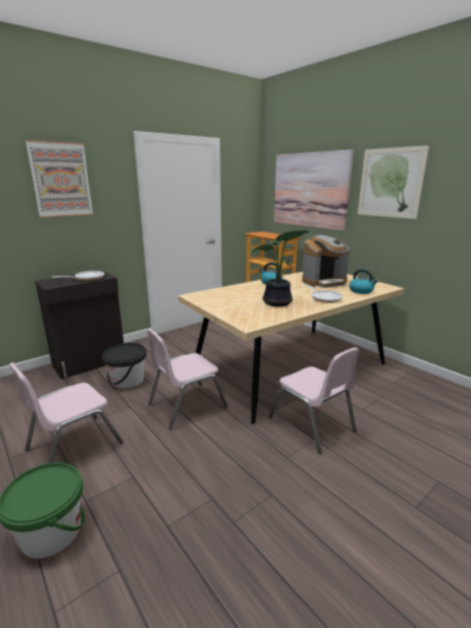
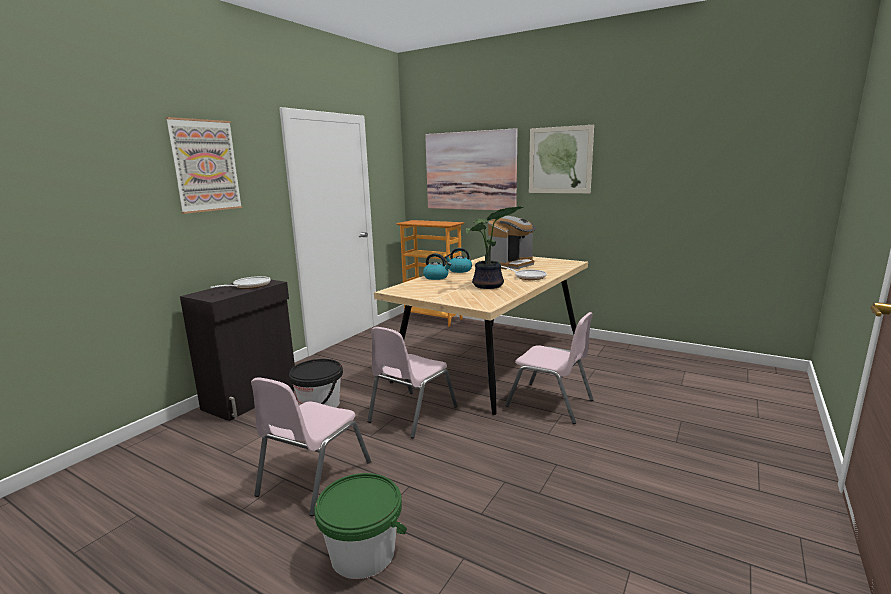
camera: 20 degrees left, 5 degrees down
kettle [349,269,378,294] -> kettle moved to [423,253,451,280]

